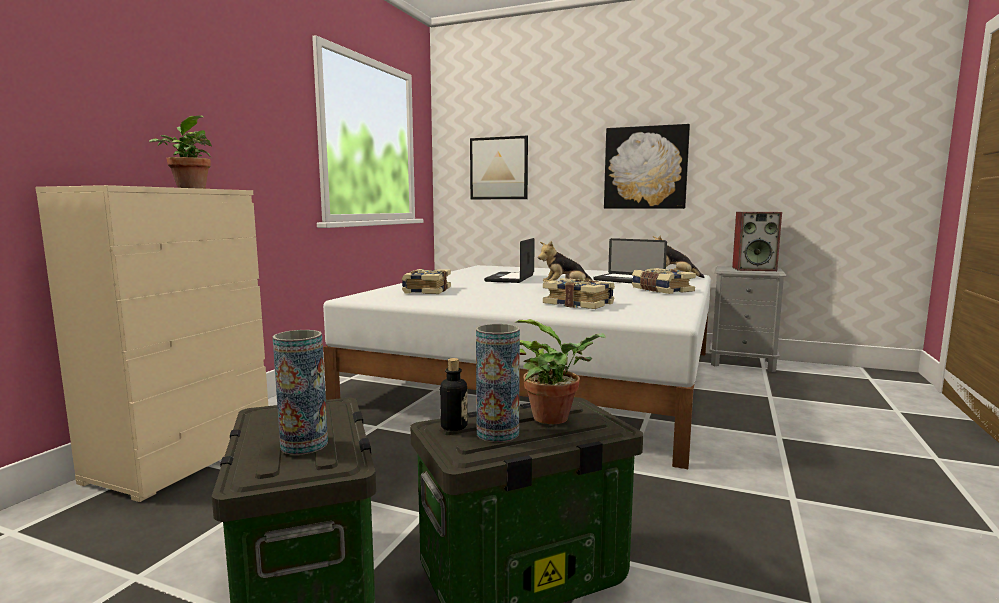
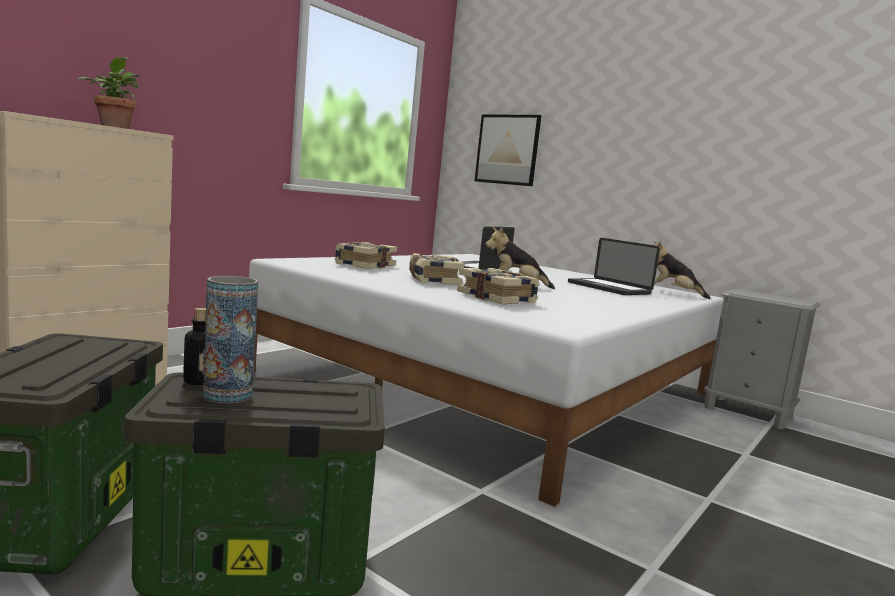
camera: 15 degrees right, 0 degrees up
vase [273,330,328,455] -> none
potted plant [514,319,606,424] -> none
picture [604,124,690,209] -> none
book [632,268,696,294] -> book moved to [409,253,465,285]
speaker [732,212,782,271] -> none

